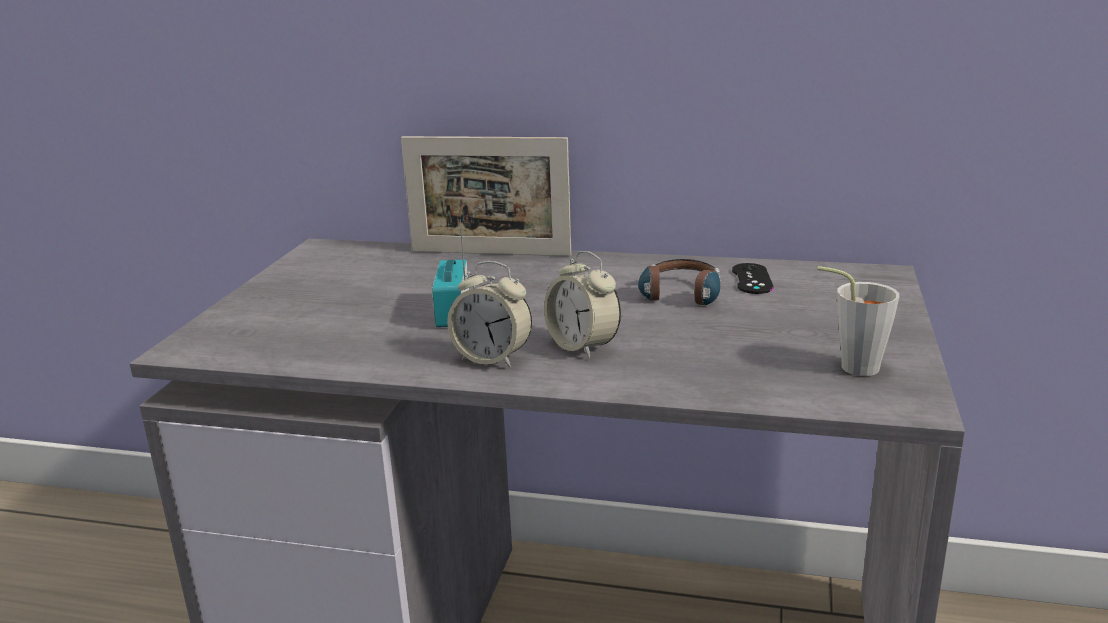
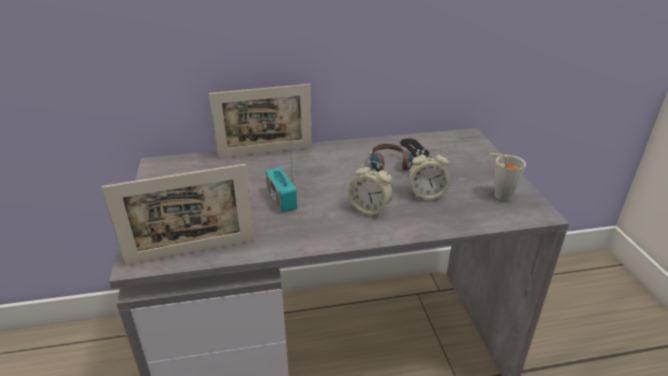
camera: 25 degrees left, 10 degrees up
alarm clock [447,261,532,368] -> alarm clock moved to [408,148,450,200]
none -> picture frame [101,164,254,266]

